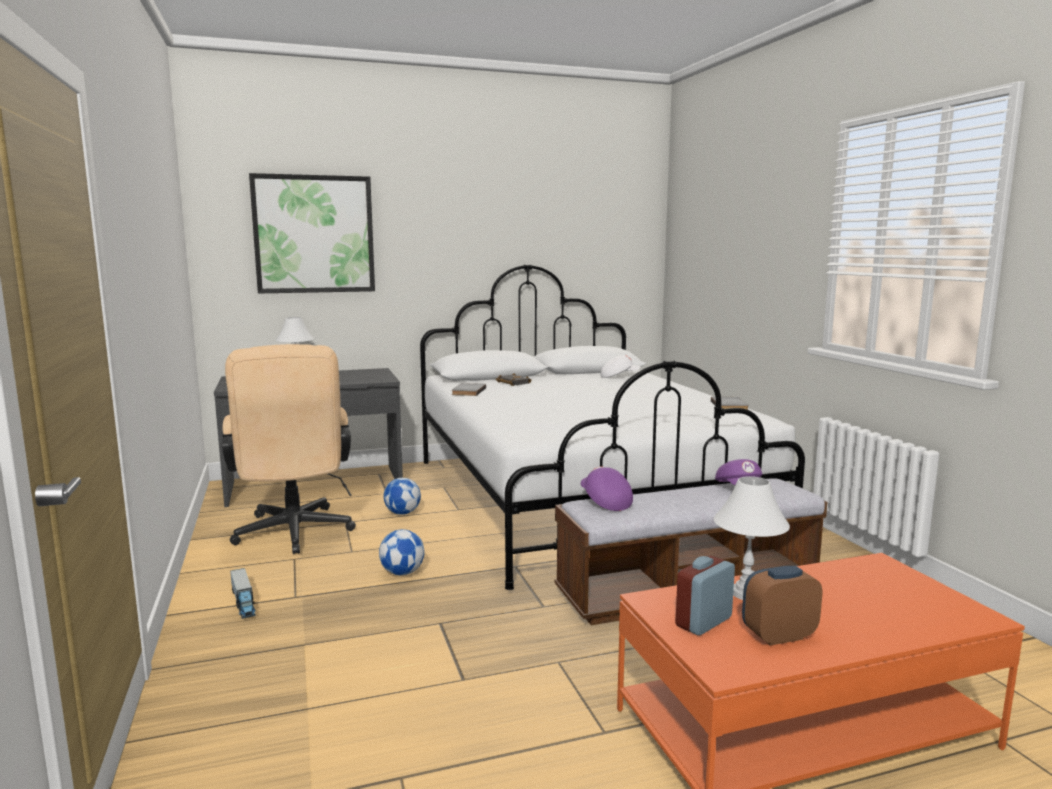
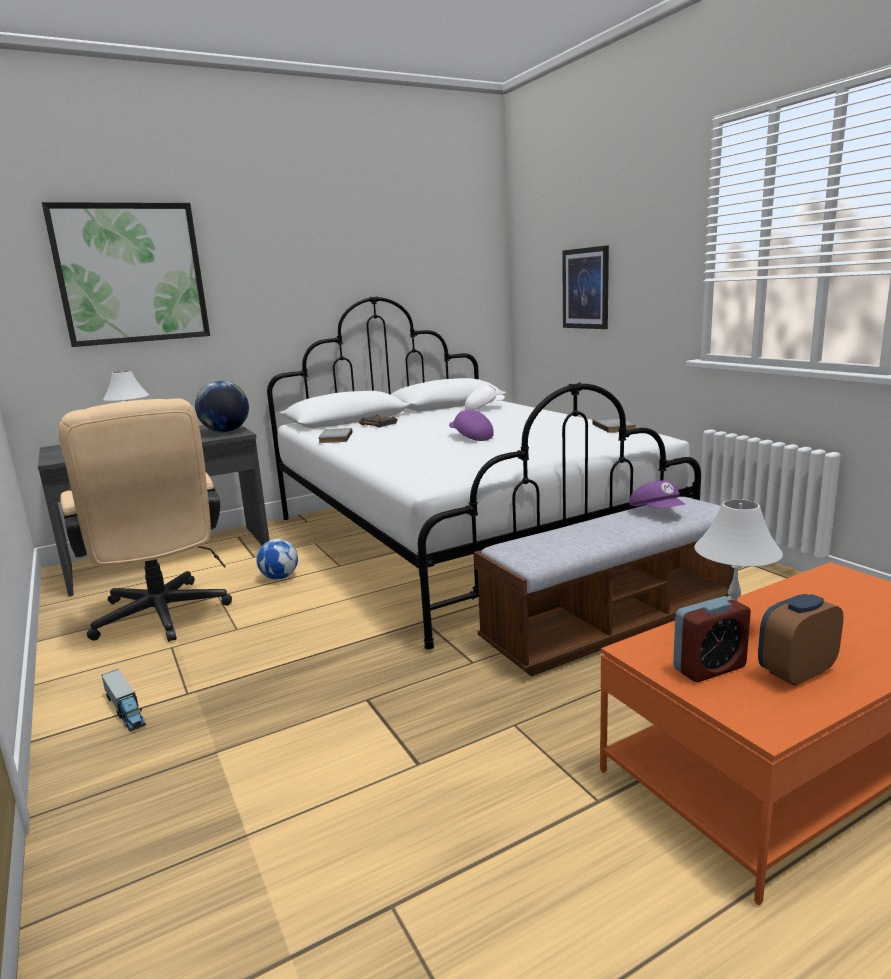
camera: 10 degrees left, 5 degrees up
football [379,529,425,575] -> none
purple cap [581,466,633,511] -> purple cap moved to [449,409,494,441]
alarm clock [675,556,735,635] -> alarm clock turned 150 degrees counterclockwise [673,596,751,682]
none -> globe [195,381,249,432]
none -> picture [562,245,609,329]

